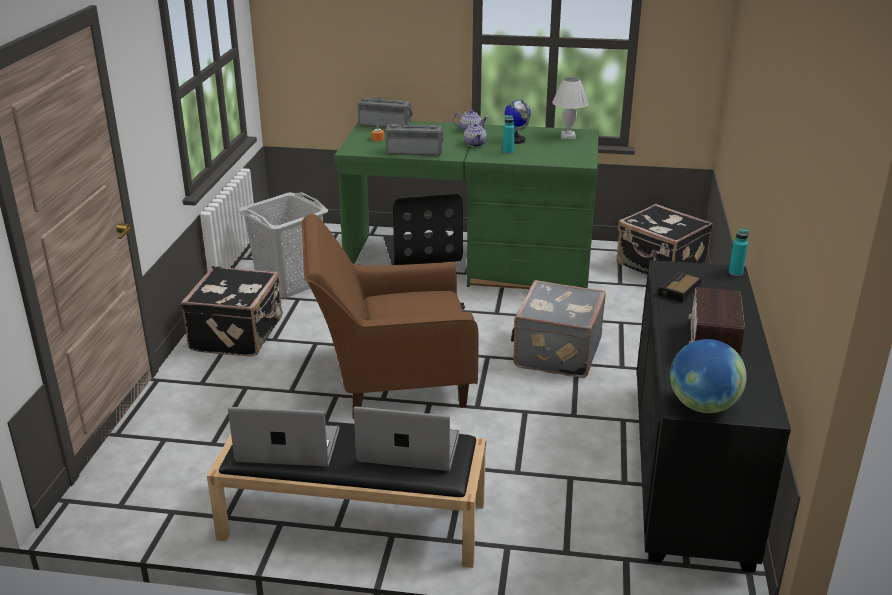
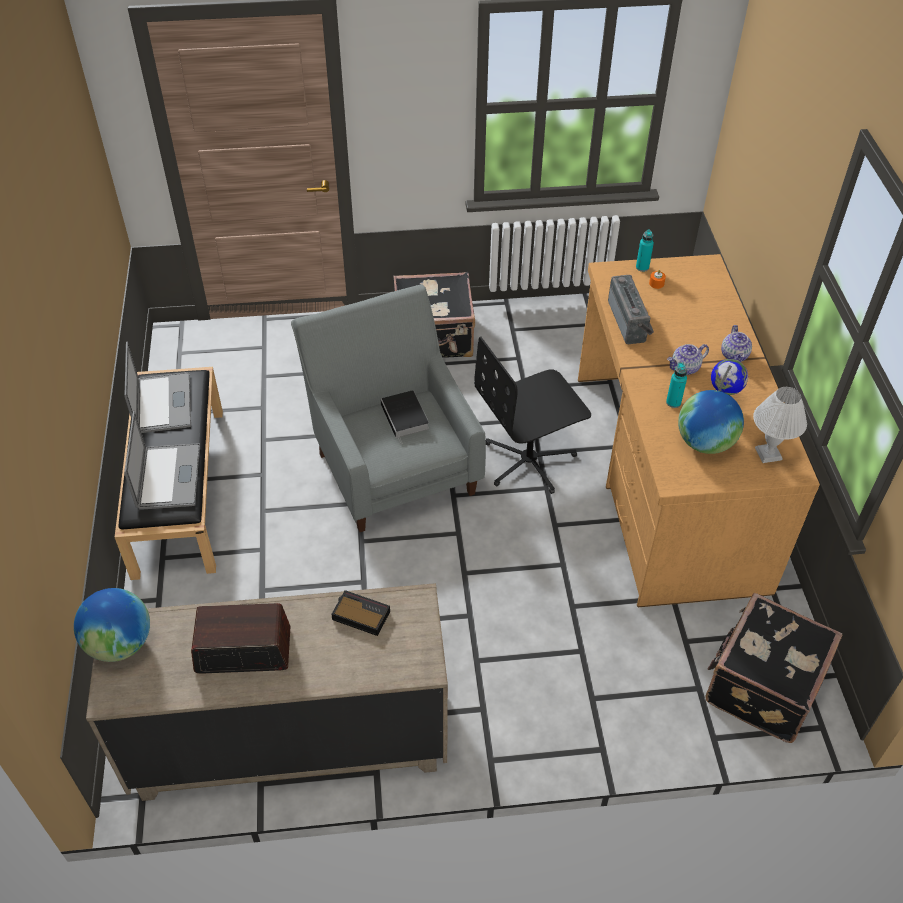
camera: 75 degrees right, 20 degrees up
grey laundry basket [238,192,328,299] -> none
brown armchair [302,214,479,419] -> grey armchair [291,284,486,532]
green desk [334,121,599,289] -> brown desk [578,254,820,607]
radio [358,97,413,128] -> none
grey suitcase [511,280,606,378] -> none
black dresser [637,260,791,572] -> beige dresser [86,583,448,801]
turquoise bottle [729,229,749,276] -> turquoise bottle moved to [636,230,654,272]
none -> book [381,390,429,444]
none -> globe [678,390,744,454]

